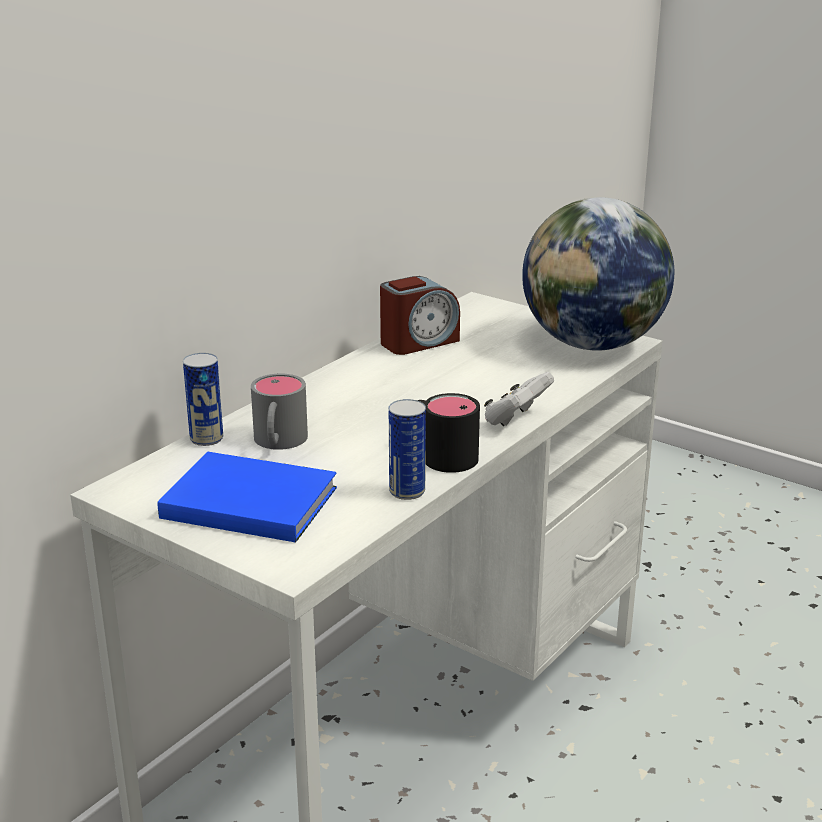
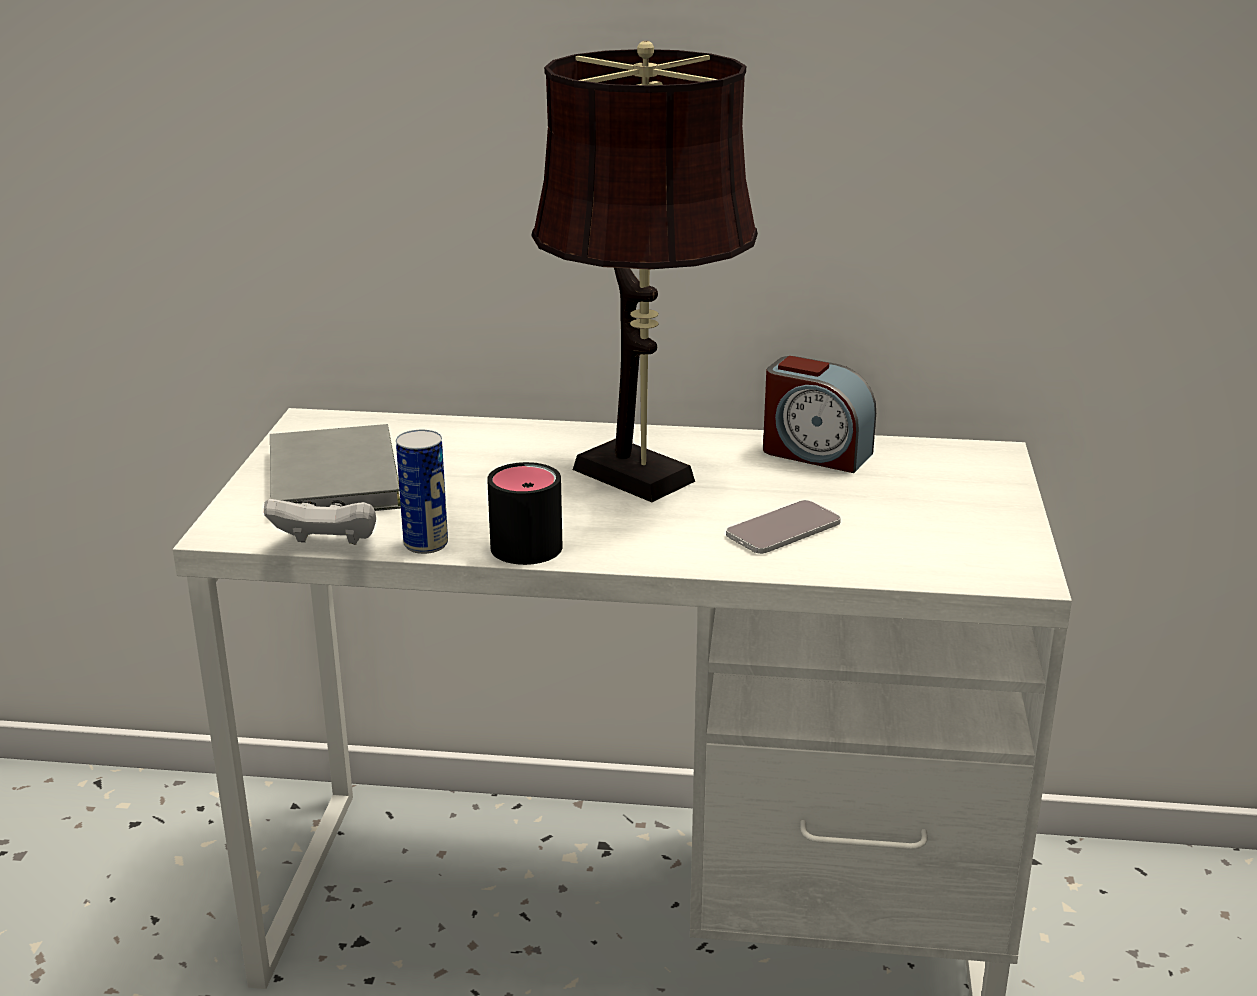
camera: 60 degrees right, 0 degrees up
blue book [157,452,337,543] -> grey book [270,424,401,511]
can [183,353,223,446] -> none
grey mug [251,374,308,450] -> none
white game controller [484,372,554,426] -> white game controller moved to [264,499,376,544]
globe [522,197,674,351] -> none
none -> brown table lamp [531,41,758,502]
none -> phone [726,500,841,554]

